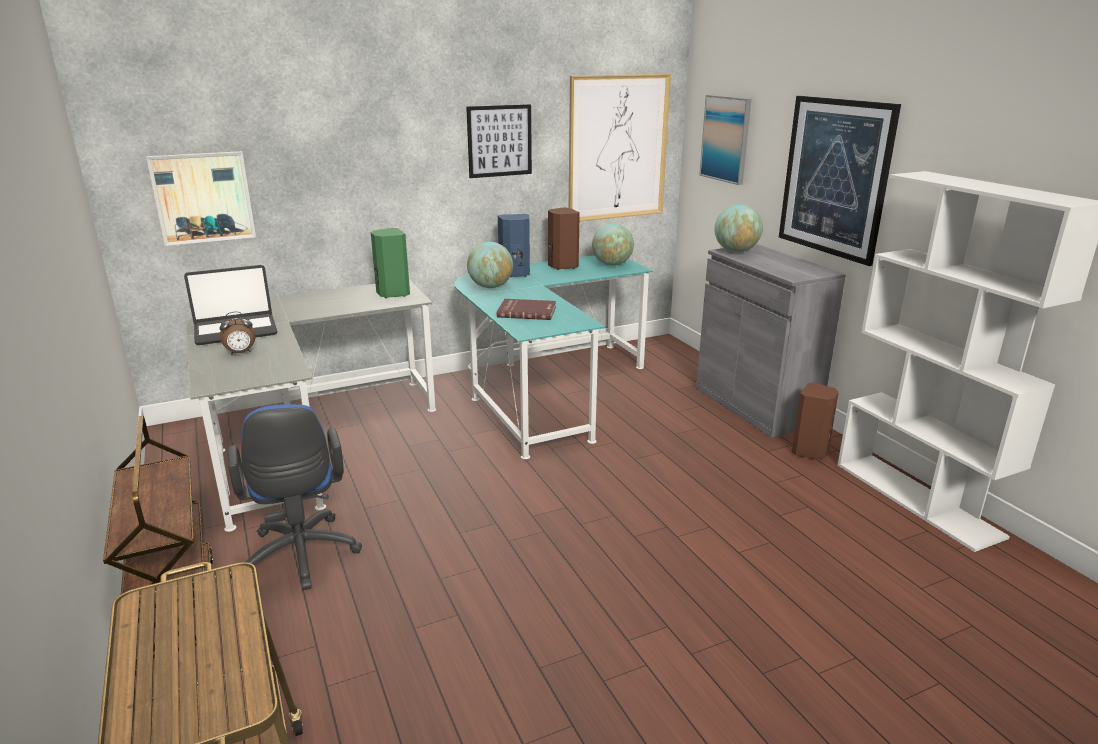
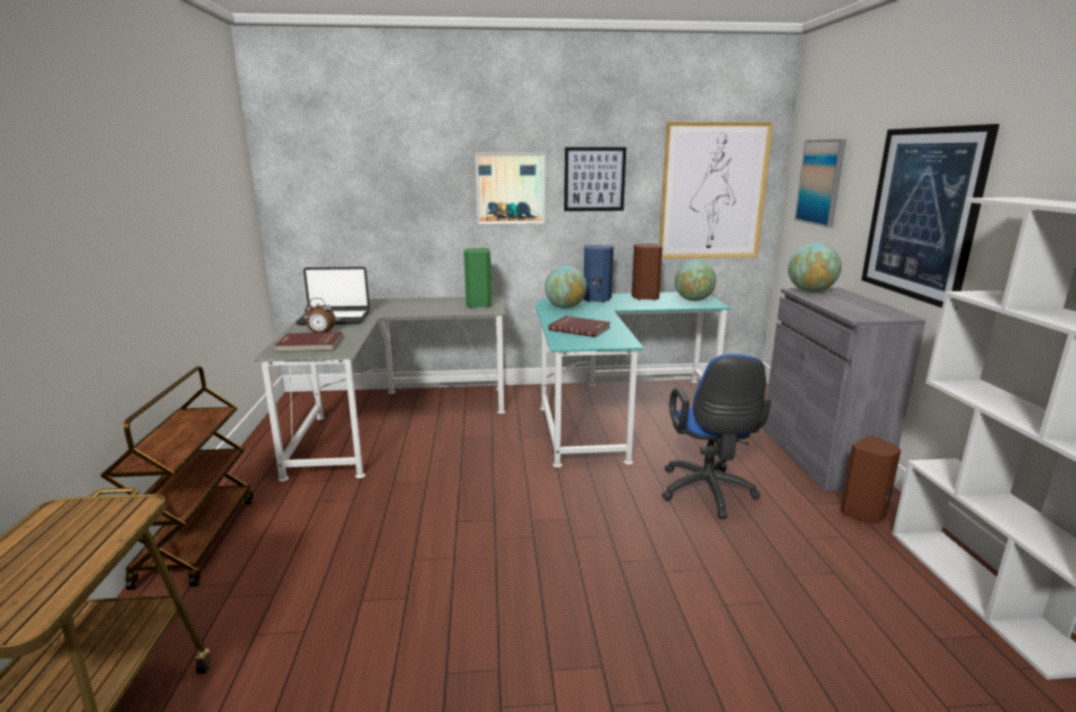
camera: 20 degrees right, 5 degrees down
picture [146,151,256,246] -> picture moved to [475,153,545,224]
blue office chair [228,404,362,590] -> blue office chair moved to [662,354,771,519]
none -> red book [274,332,343,352]

